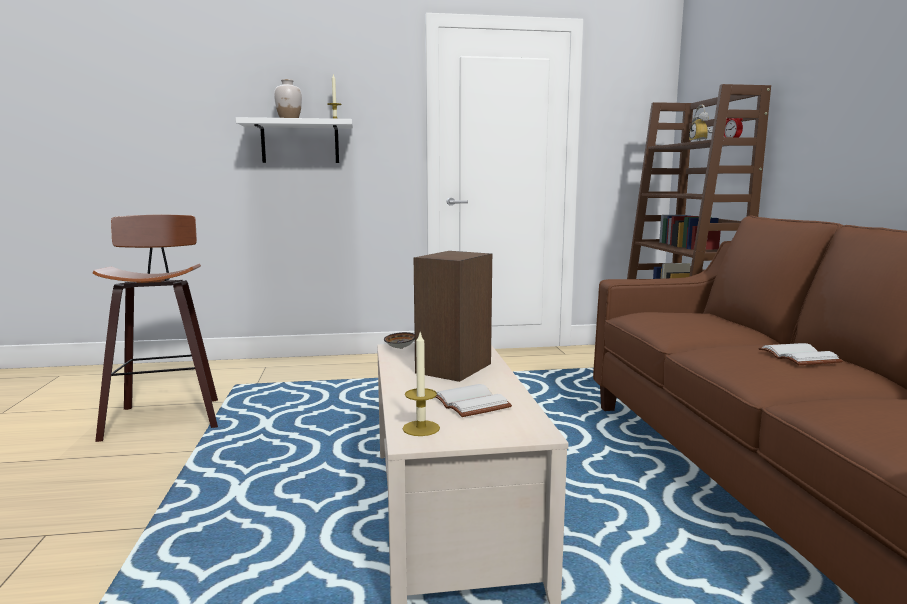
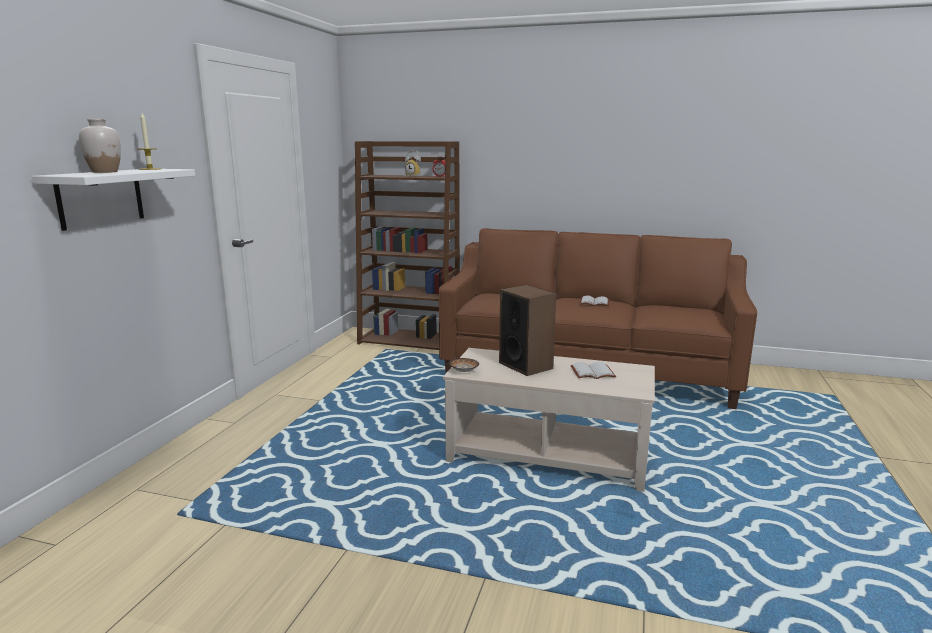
camera: 65 degrees left, 5 degrees up
stool [93,215,218,442] -> none
candle [402,333,440,436] -> none

